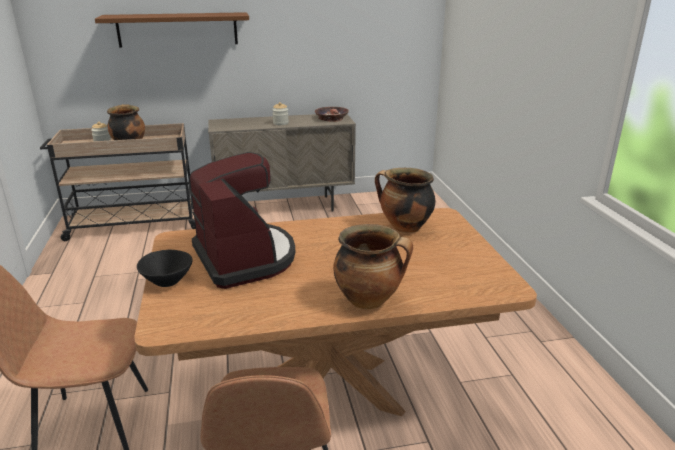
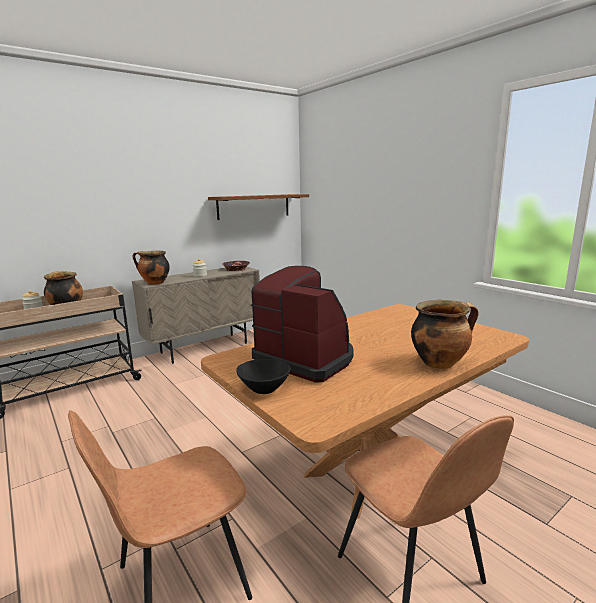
camera: 25 degrees left, 10 degrees down
brown shelf [95,12,249,47] -> brown shelf moved to [208,194,309,220]
cooking pot [375,168,436,233] -> cooking pot moved to [132,251,170,285]

